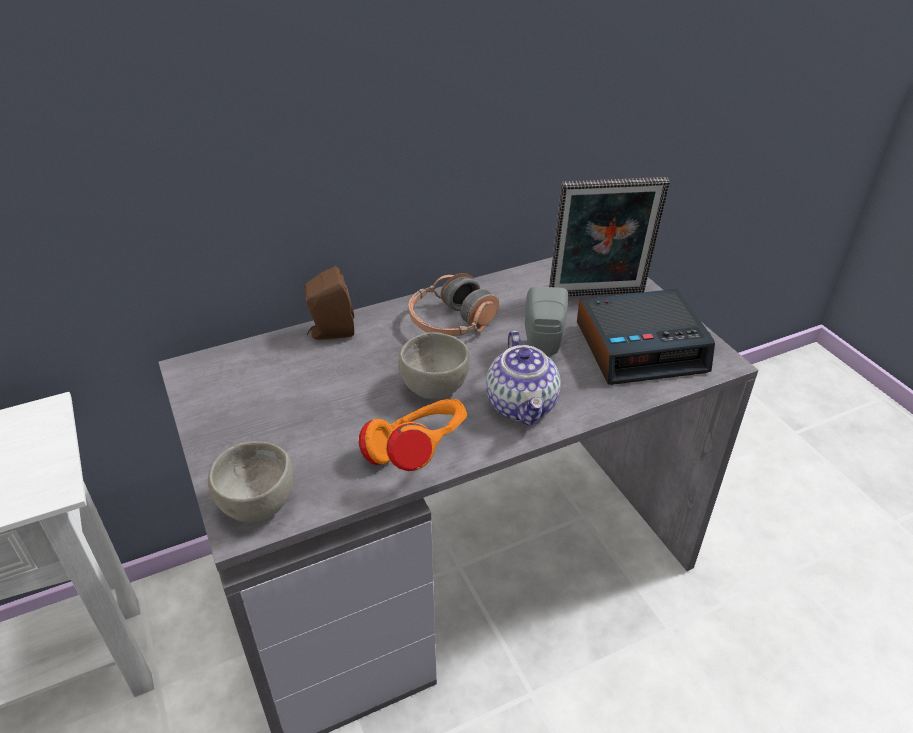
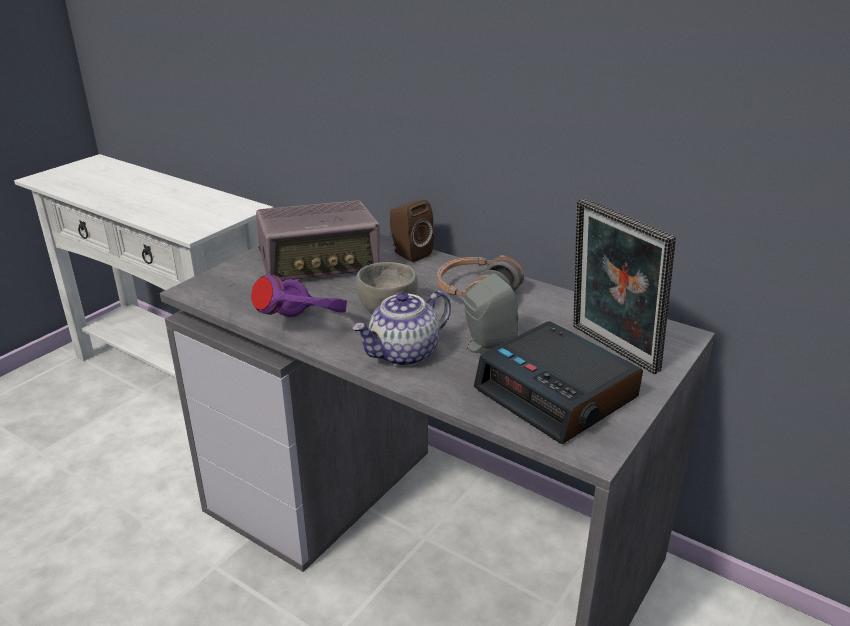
camera: 60 degrees right, 10 degrees down
grey bowl [208,441,293,522] -> none
orange headphones [359,399,467,471] -> purple headphones [251,275,347,317]
none -> radio [256,200,379,281]

